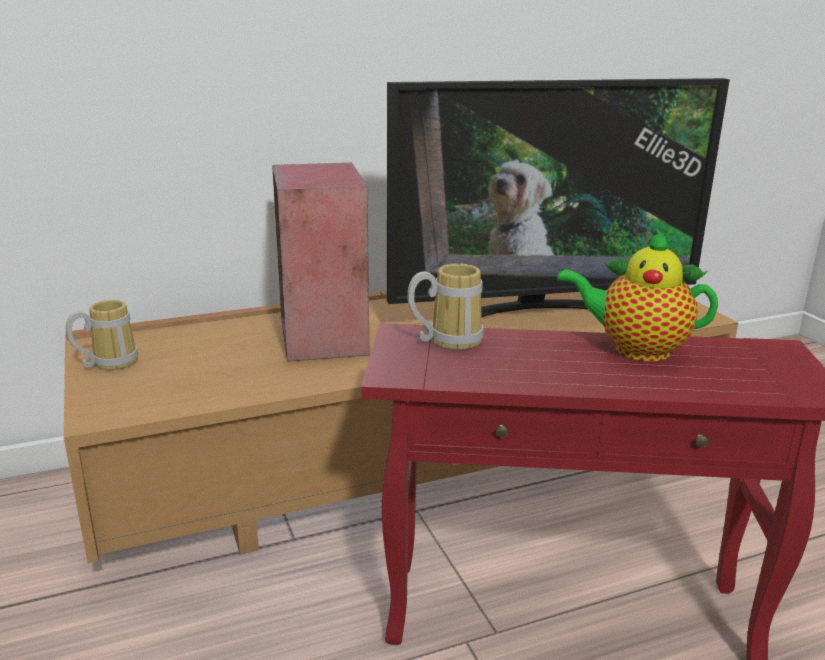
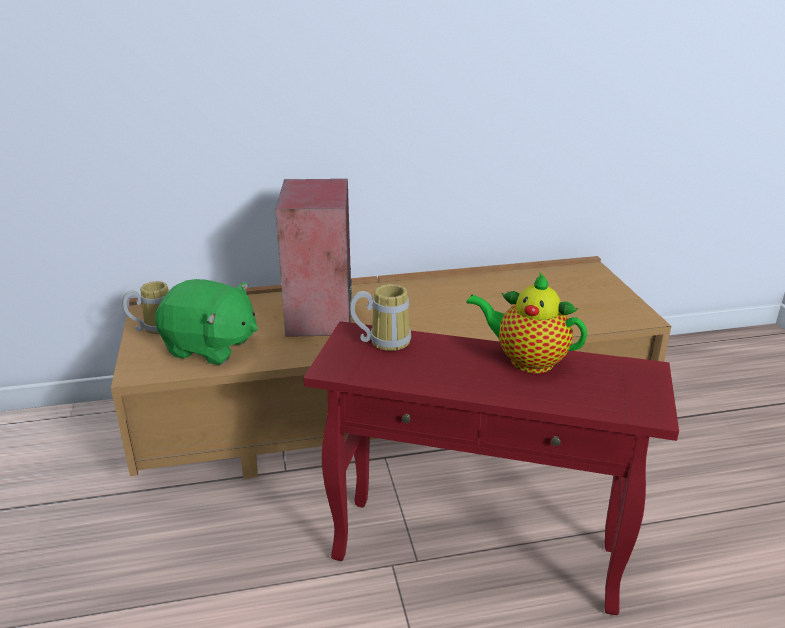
camera: 10 degrees right, 5 degrees up
television [387,78,730,317] -> none
none -> green plush toy [155,279,258,365]

